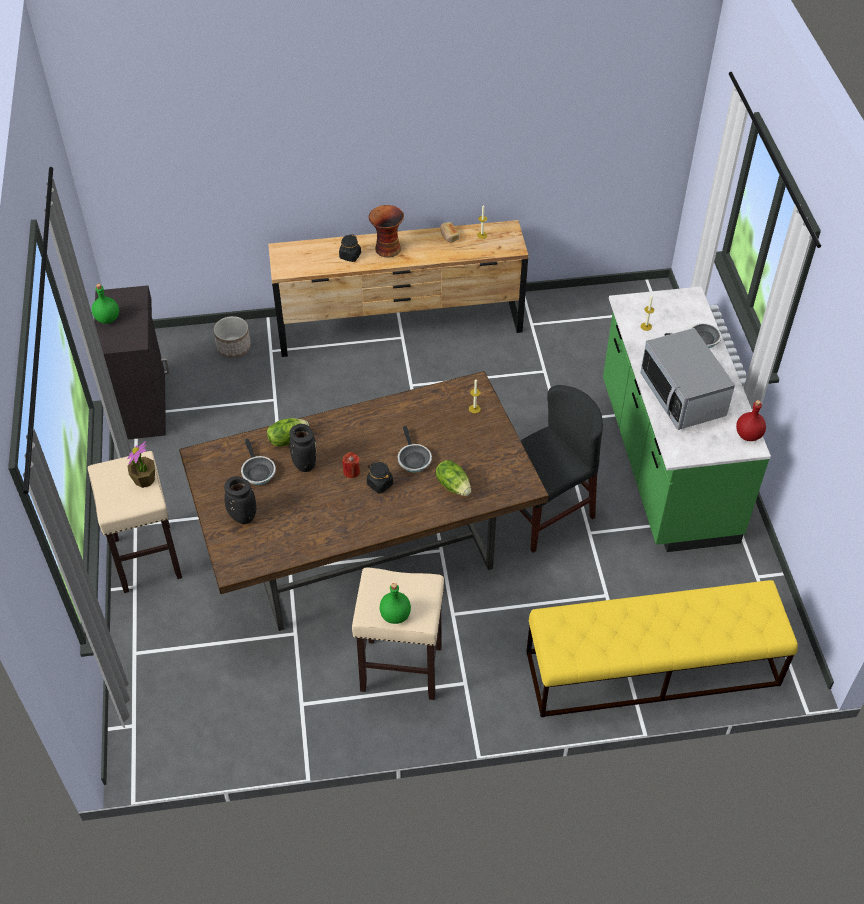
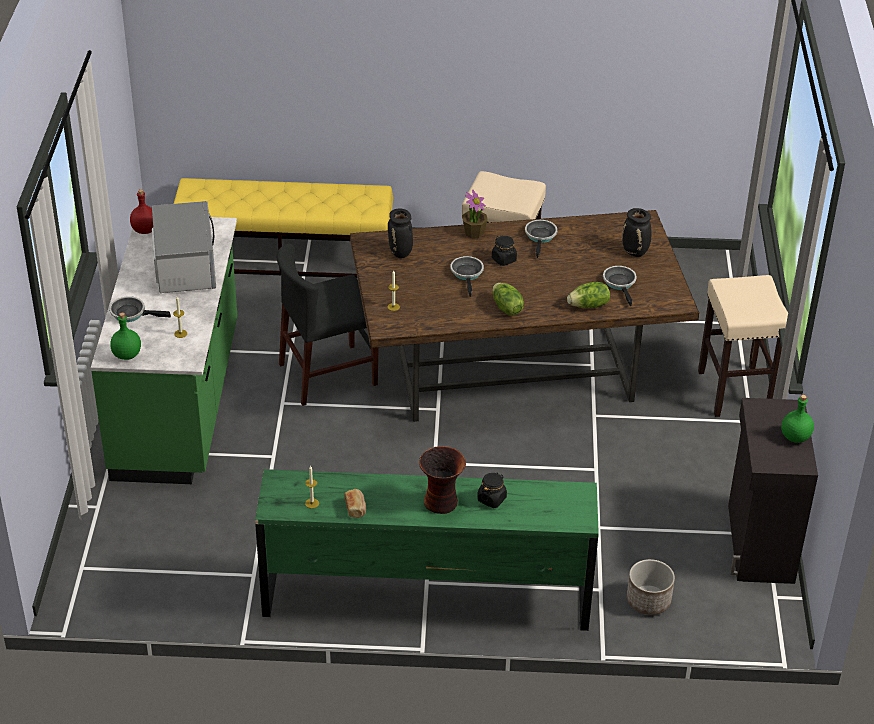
camera: 170 degrees left, 10 degrees down
potted plant [127,441,155,488] -> potted plant moved to [462,189,488,239]
brown dresser [268,220,528,357] -> green dresser [255,469,599,631]
black vase [290,424,317,472] -> black vase moved to [388,209,413,258]
red candle [342,452,360,478] -> none
green bottle [380,583,411,624] -> green bottle moved to [110,312,141,360]
lettuce [436,460,471,496] -> lettuce moved to [493,283,524,316]
none -> frying pan [525,220,557,258]

